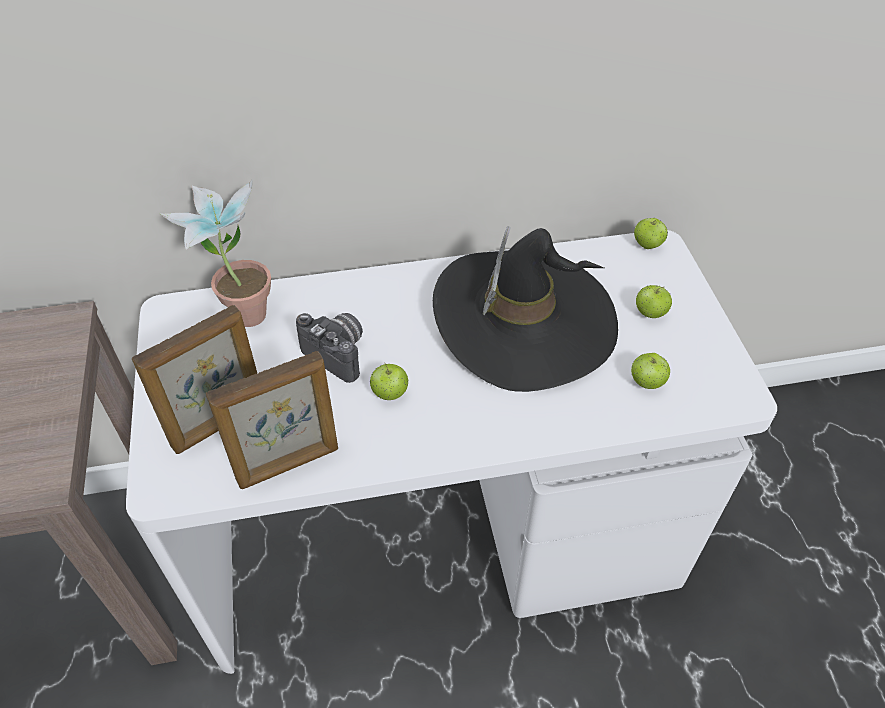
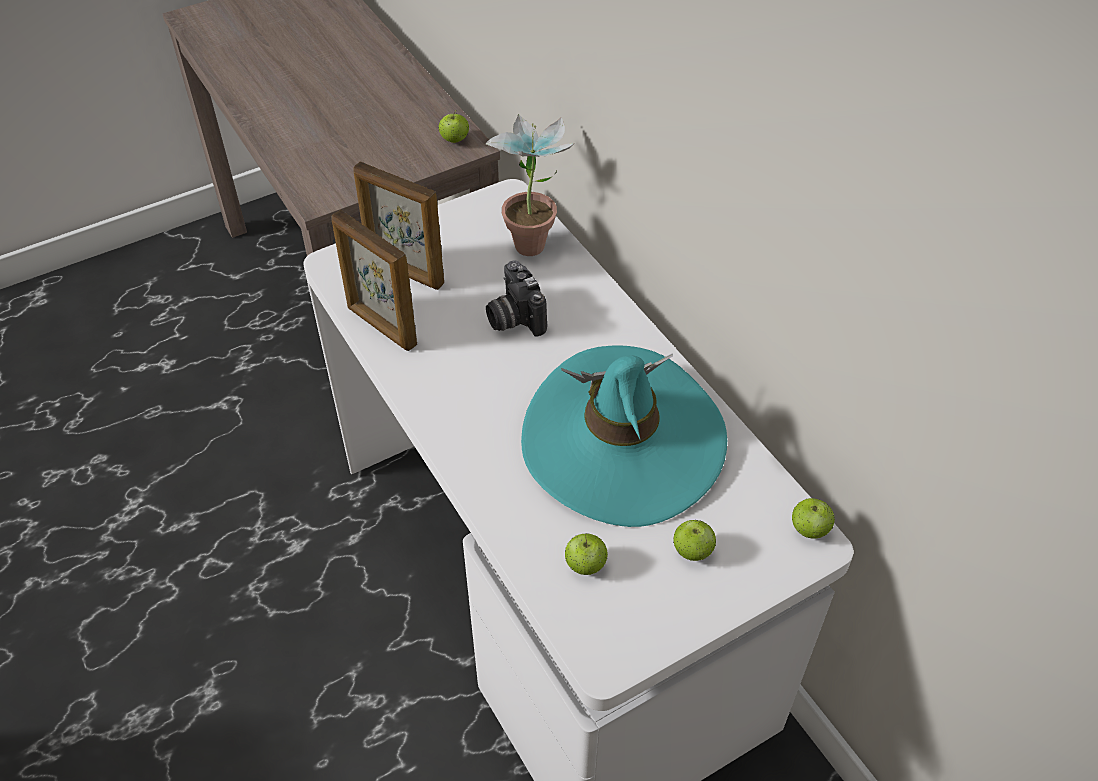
camera: 70 degrees right, 0 degrees up
camera [296,313,363,383] -> camera turned 135 degrees clockwise [486,260,547,337]
apple [370,364,409,400] -> apple moved to [439,111,469,143]
black hat [433,226,618,392] -> turquoise hat [521,346,727,527]

